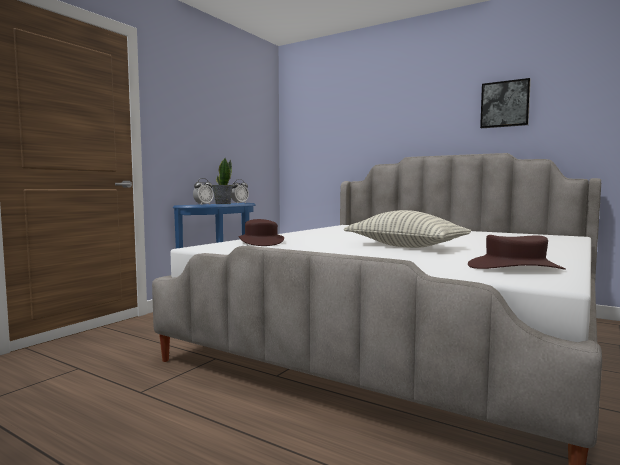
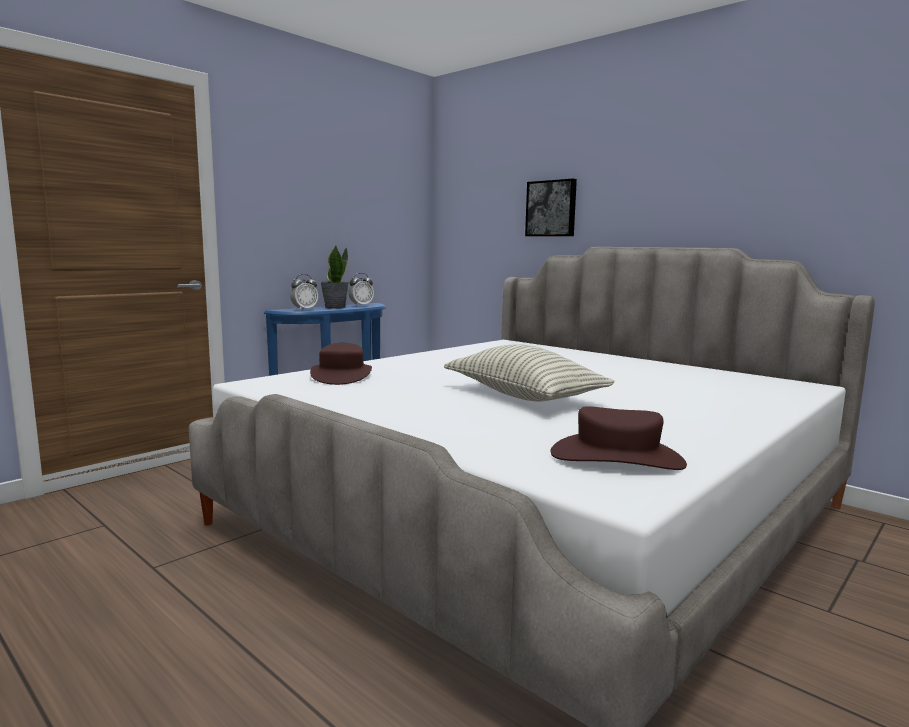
camera: 10 degrees right, 5 degrees up
picture [480,78,531,128] -> picture moved to [525,179,577,236]

